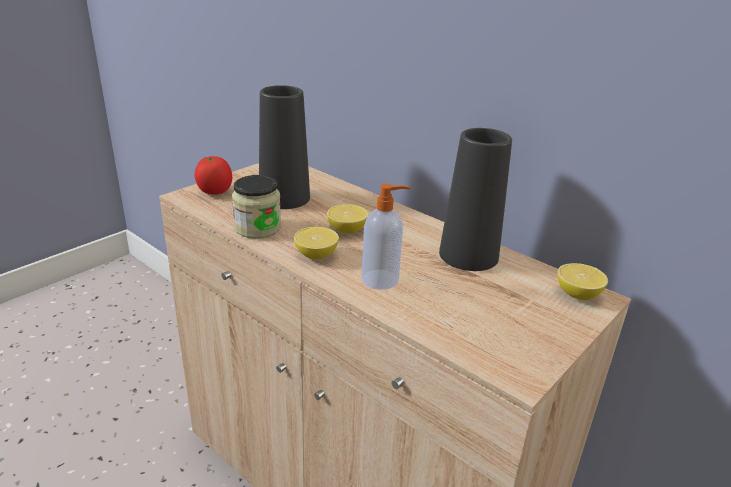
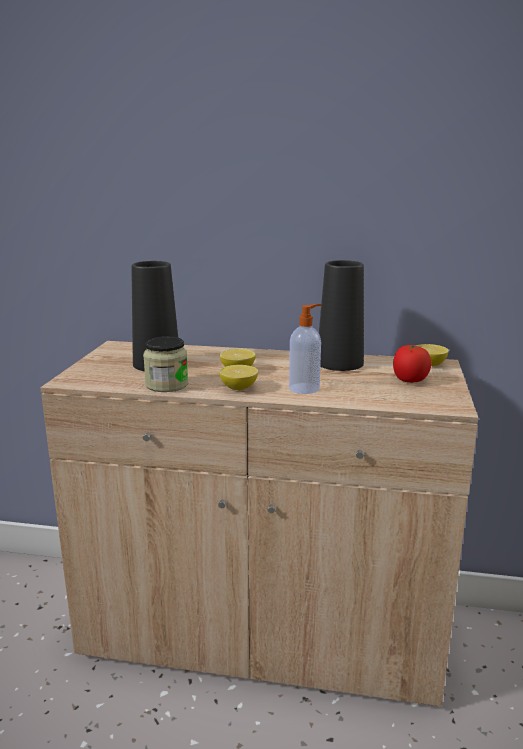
camera: 30 degrees left, 10 degrees down
tomato [195,156,232,195] -> tomato moved to [393,345,431,383]

